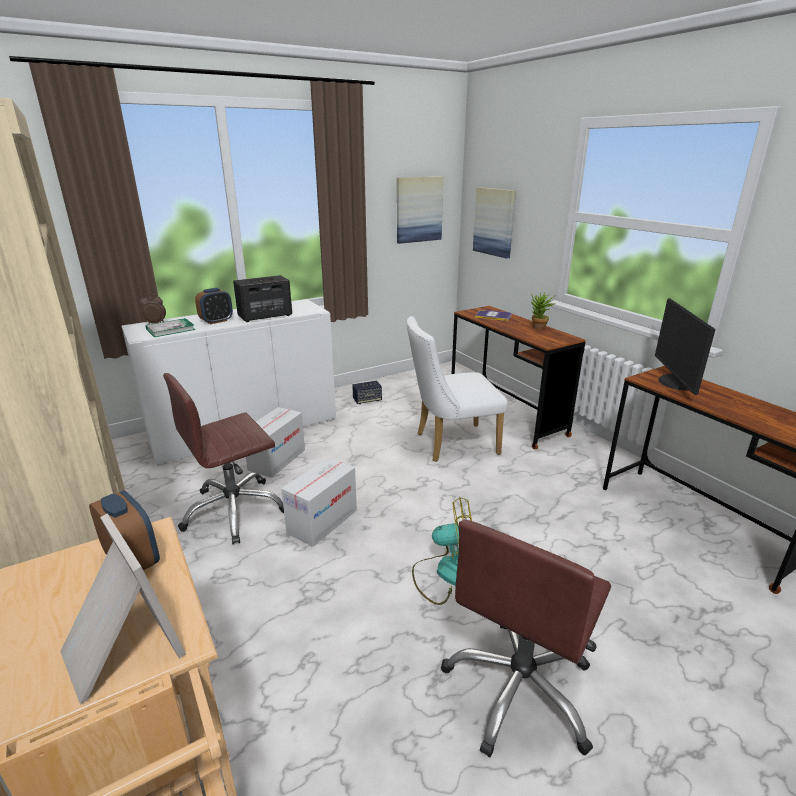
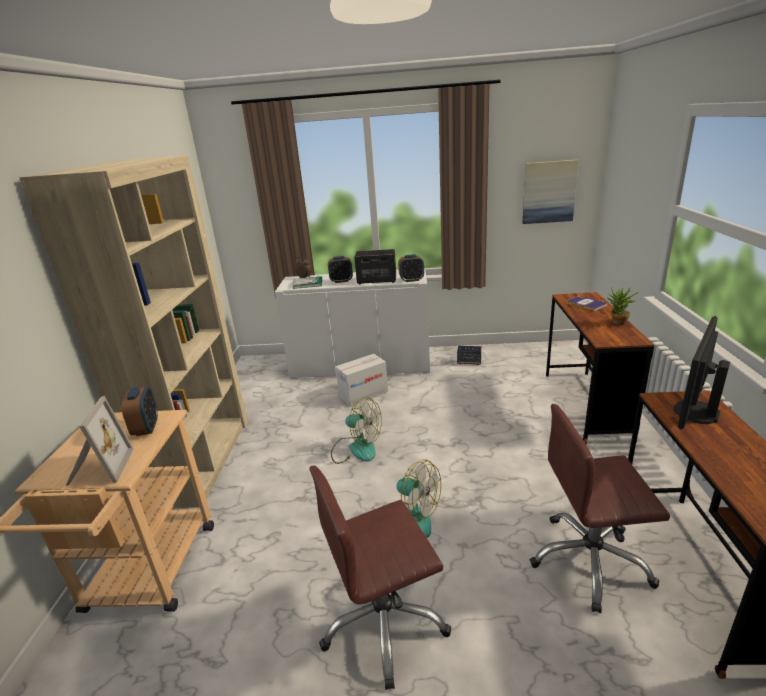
camera: 35 degrees right, 0 degrees up
brown office chair [163,373,284,545] -> brown office chair moved to [530,404,670,613]
cardboard box [281,457,357,547] -> fan [331,397,382,464]
white chair [407,316,508,462] -> none
picture [473,187,516,259] -> none
none -> alarm clock [398,254,424,282]

